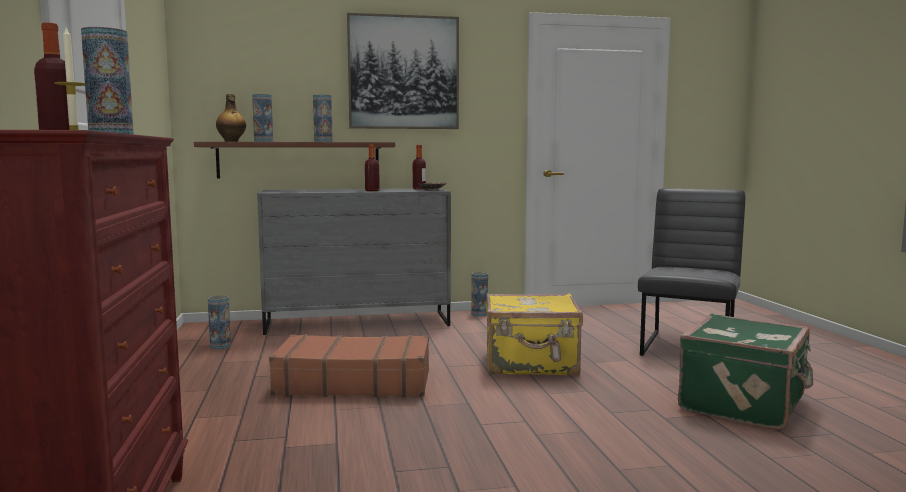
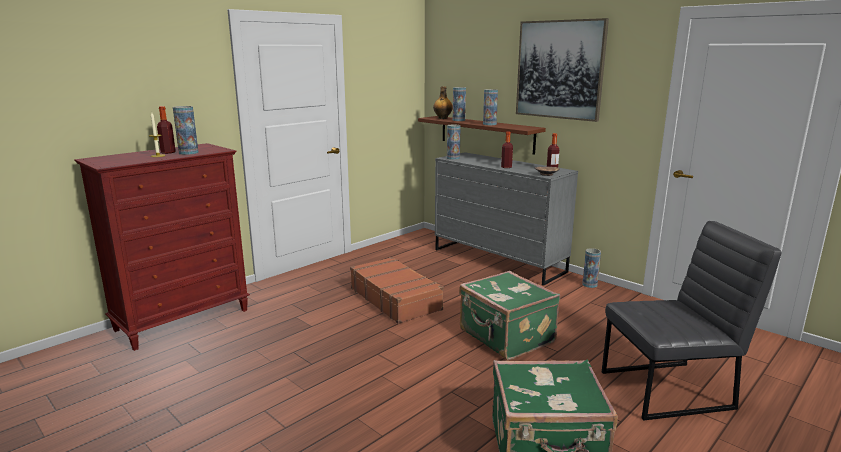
camera: 55 degrees right, 10 degrees up
vase [208,295,231,349] -> vase moved to [447,125,461,160]
yellow suitcase [486,293,583,376] -> green suitcase [459,271,560,360]

